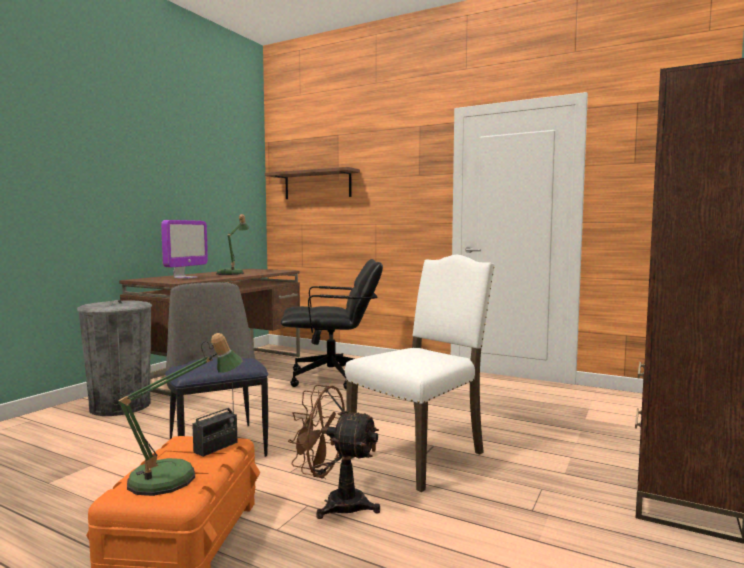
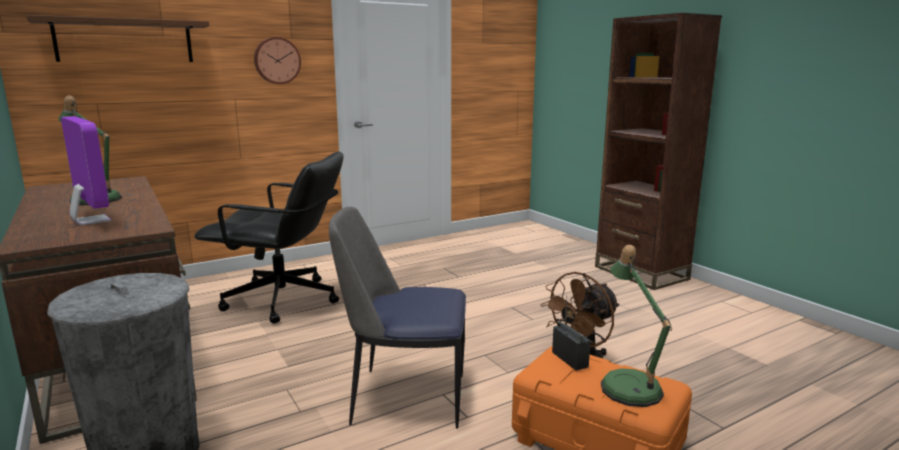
camera: 60 degrees left, 10 degrees up
black office chair [281,259,383,389] -> black office chair turned 75 degrees clockwise [194,152,344,324]
white chair [345,255,495,492] -> none
none -> wall clock [254,37,301,84]

